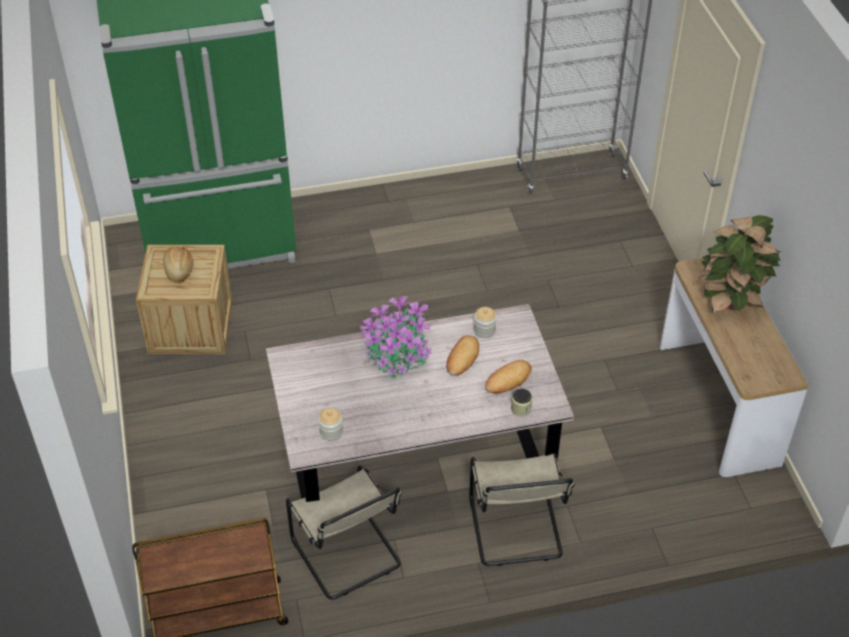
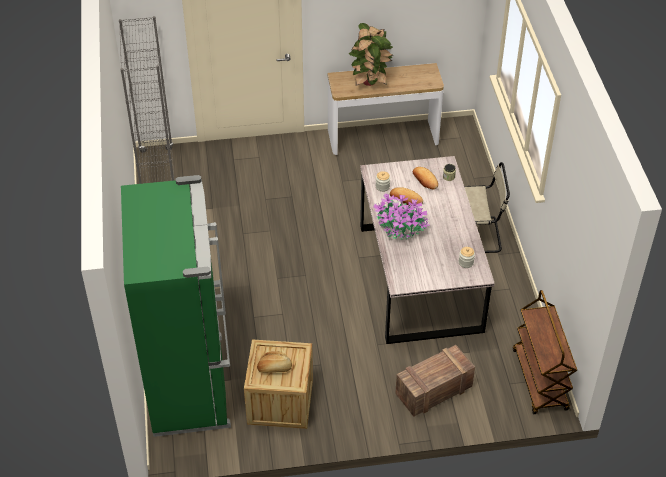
camera: 85 degrees left, 0 degrees up
beige chair [286,465,402,600] -> none
none -> crate [395,345,475,417]

